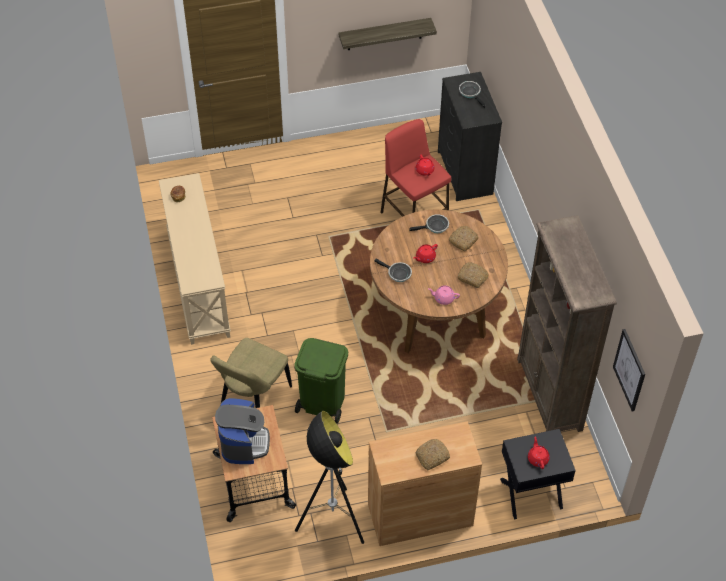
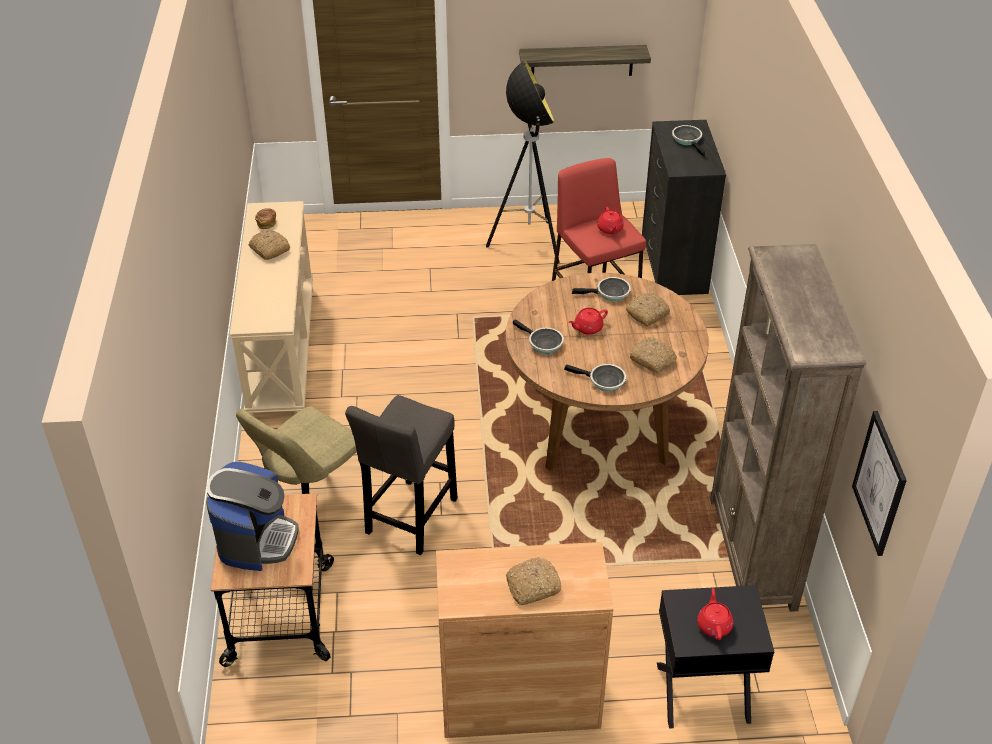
camera: 10 degrees right, 10 degrees down
green trash can [294,338,348,423] -> grey stool [345,395,458,555]
floor lamp [295,411,364,544] -> floor lamp moved to [486,61,559,264]
pink teapot [428,285,460,305] -> frying pan [564,364,626,392]
none -> bread [248,230,290,260]

